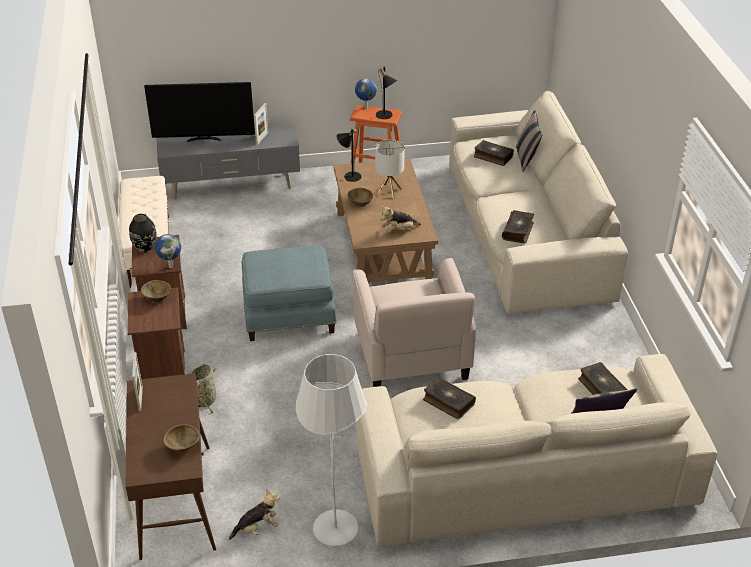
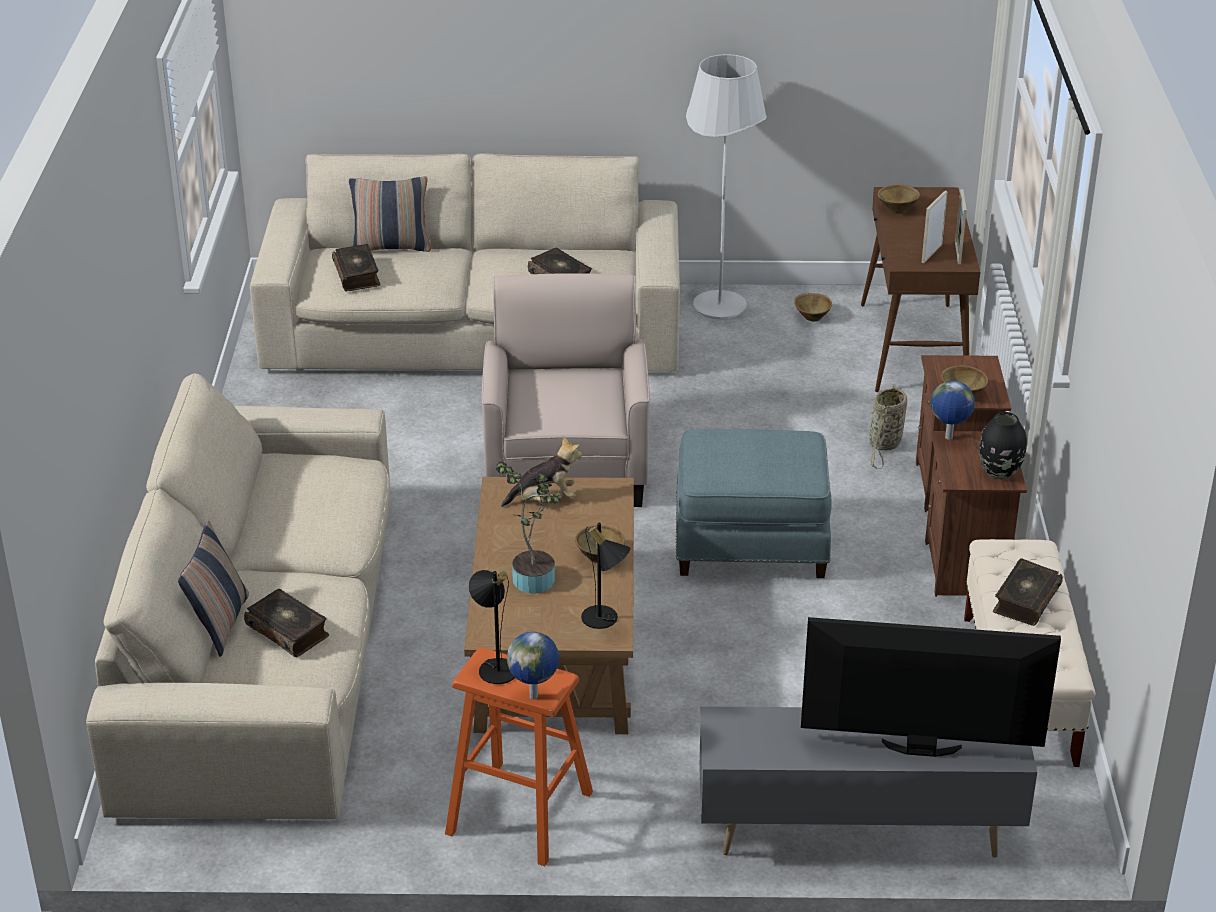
camera: 170 degrees left, 5 degrees down
plush toy [229,489,280,540] -> brown bowl [794,293,832,322]
picture frame [254,103,268,145] -> picture frame moved to [921,191,948,263]
table lamp [375,140,405,199] -> potted plant [496,461,563,593]
book [502,210,534,244] -> book moved to [993,559,1063,626]

